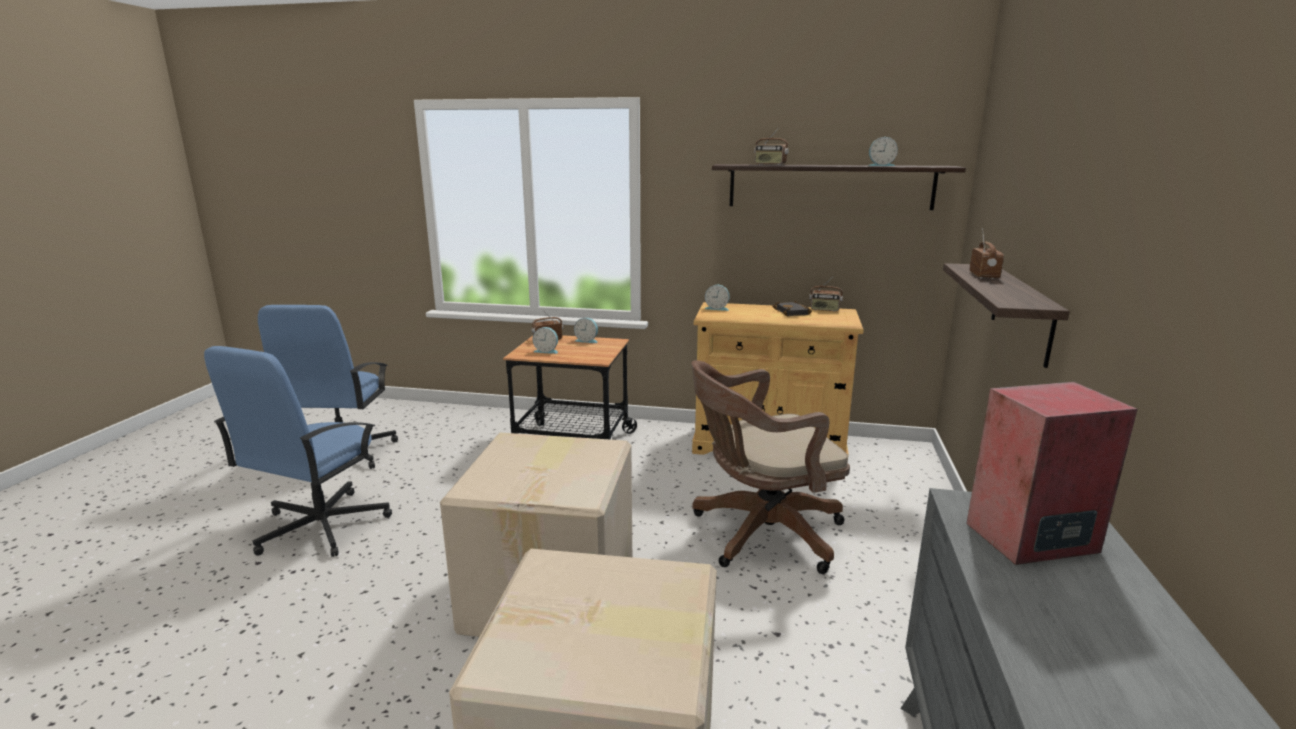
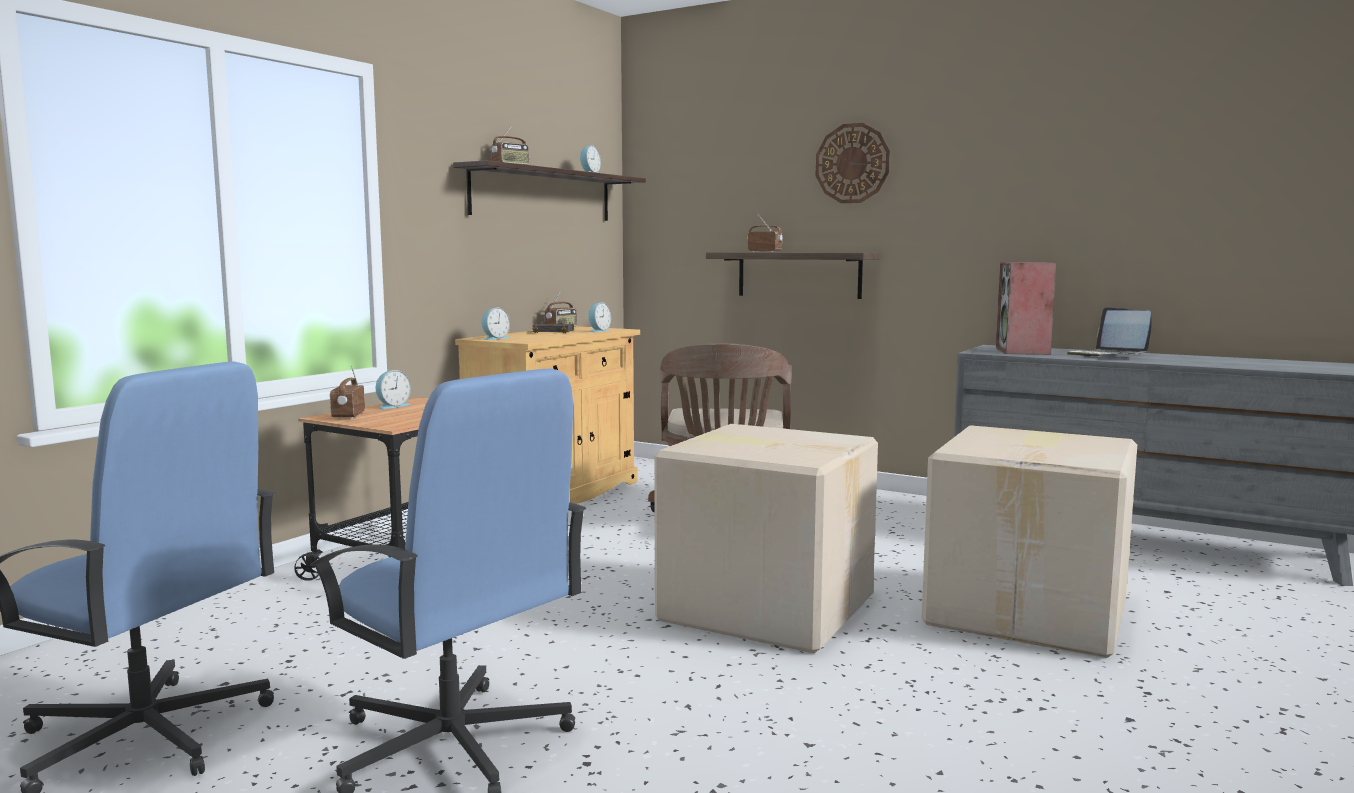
camera: 70 degrees left, 10 degrees down
alarm clock [533,327,558,354] -> alarm clock moved to [588,302,611,332]
none -> wall clock [815,123,890,203]
none -> laptop [1067,307,1152,357]

